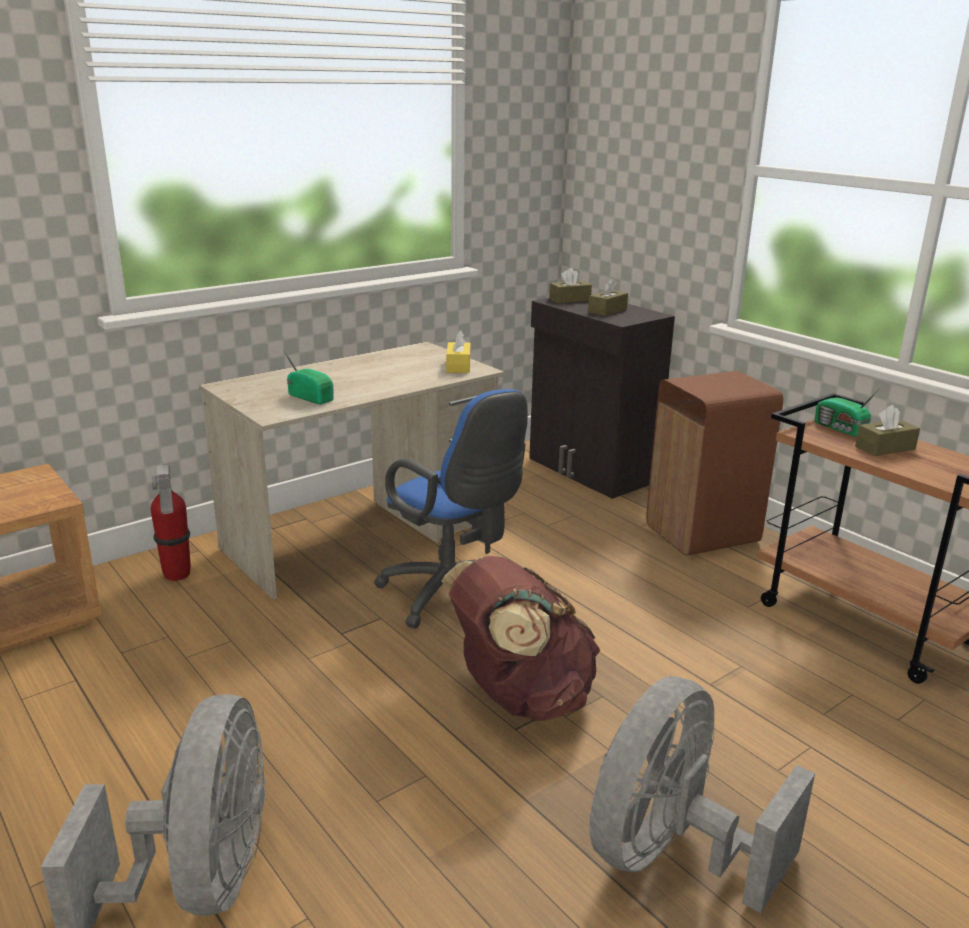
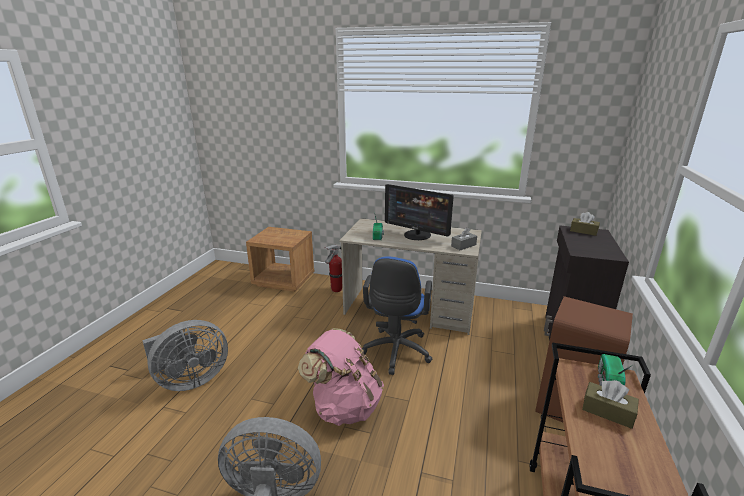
camera: 55 degrees right, 0 degrees up
brown backpack [441,556,600,721] -> pink backpack [298,328,384,426]
yellow tissue box [446,330,470,373] -> grey tissue box [451,227,477,250]
brown tissue box [588,278,628,316] -> none
none -> monitor [385,184,454,240]

